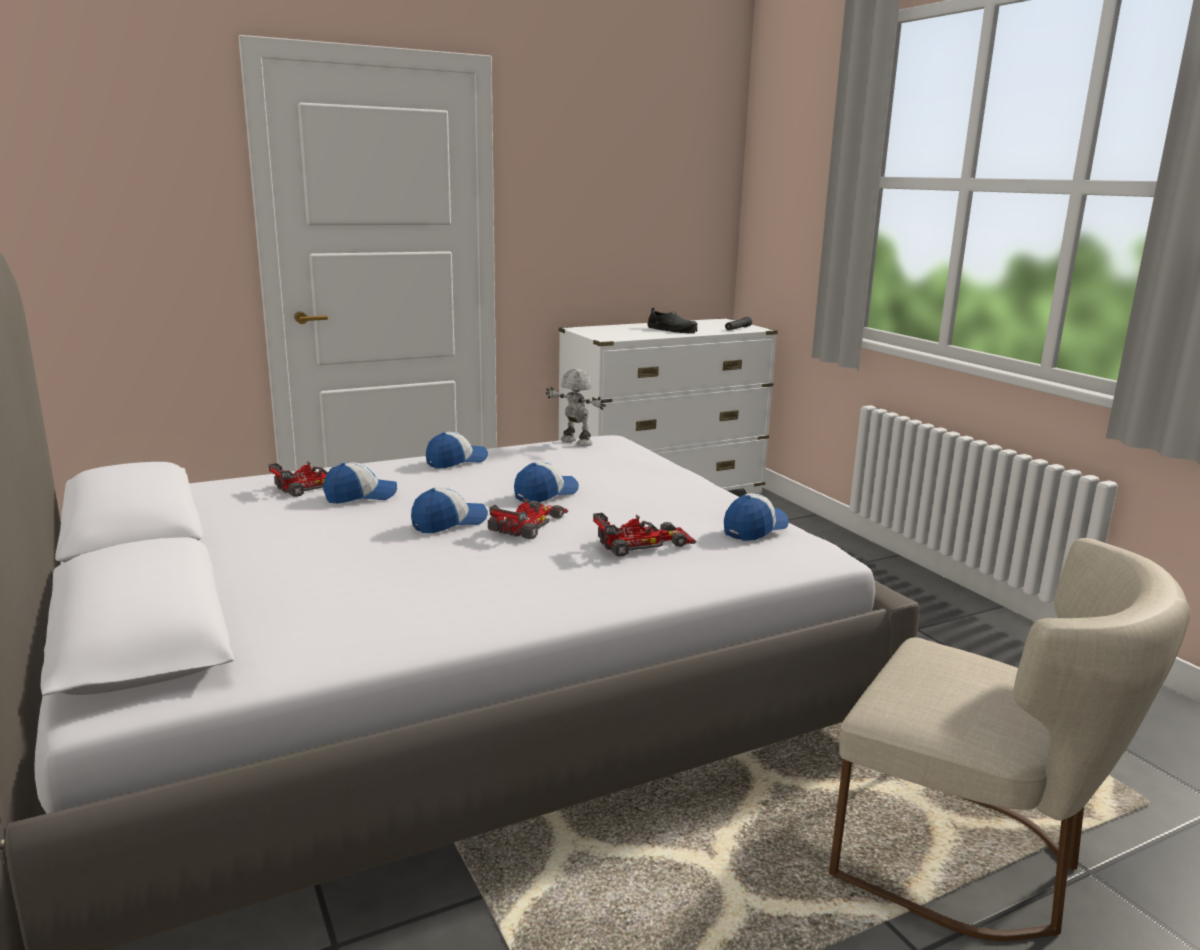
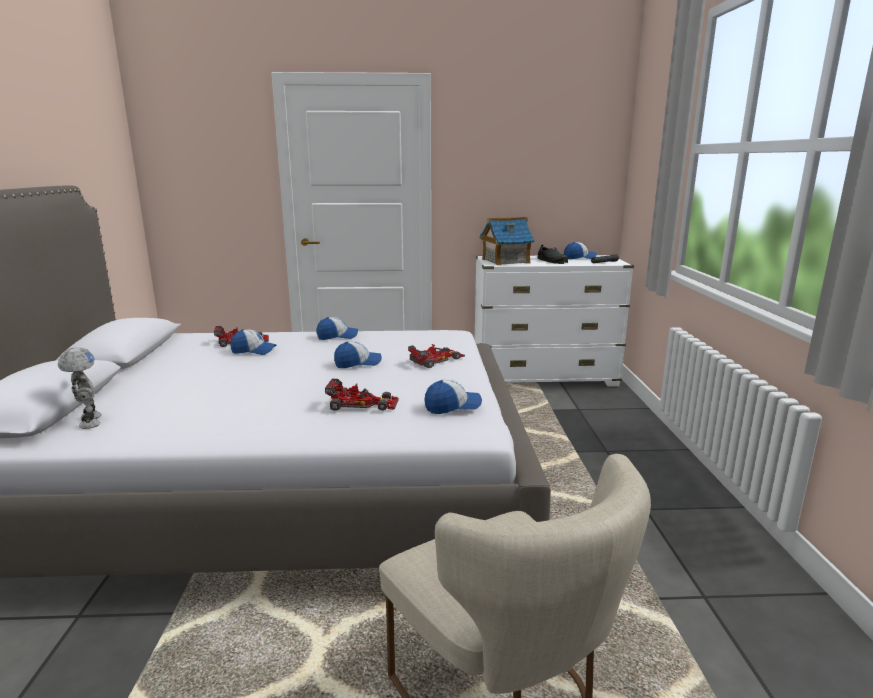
camera: 25 degrees right, 0 degrees up
cap [411,487,488,533] -> cap moved to [564,242,597,259]
toy car [488,498,568,539] -> toy car moved to [408,344,465,368]
toy robot [546,369,606,446] -> toy robot moved to [58,347,102,429]
none -> toy house [479,217,535,265]

